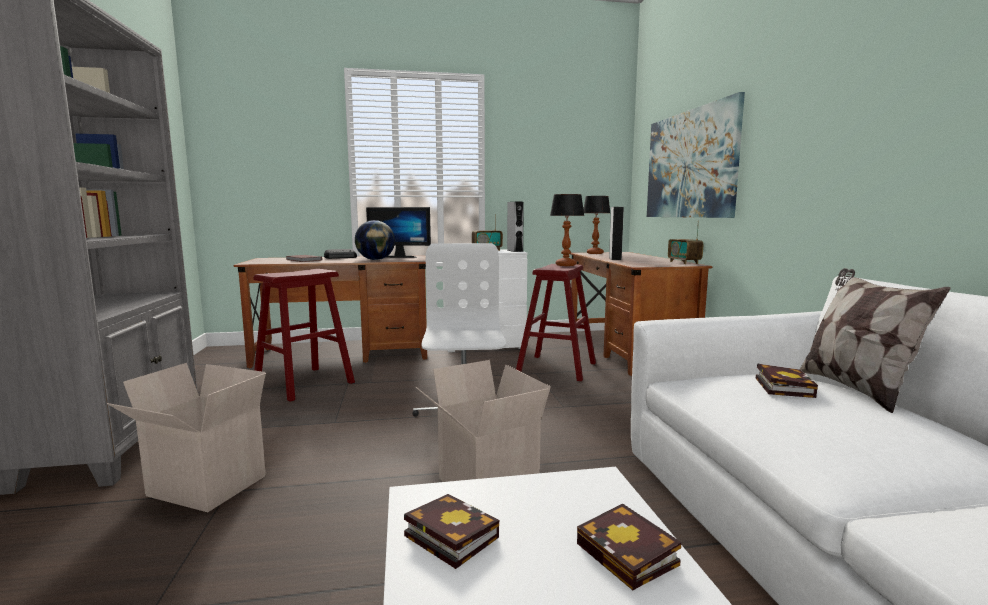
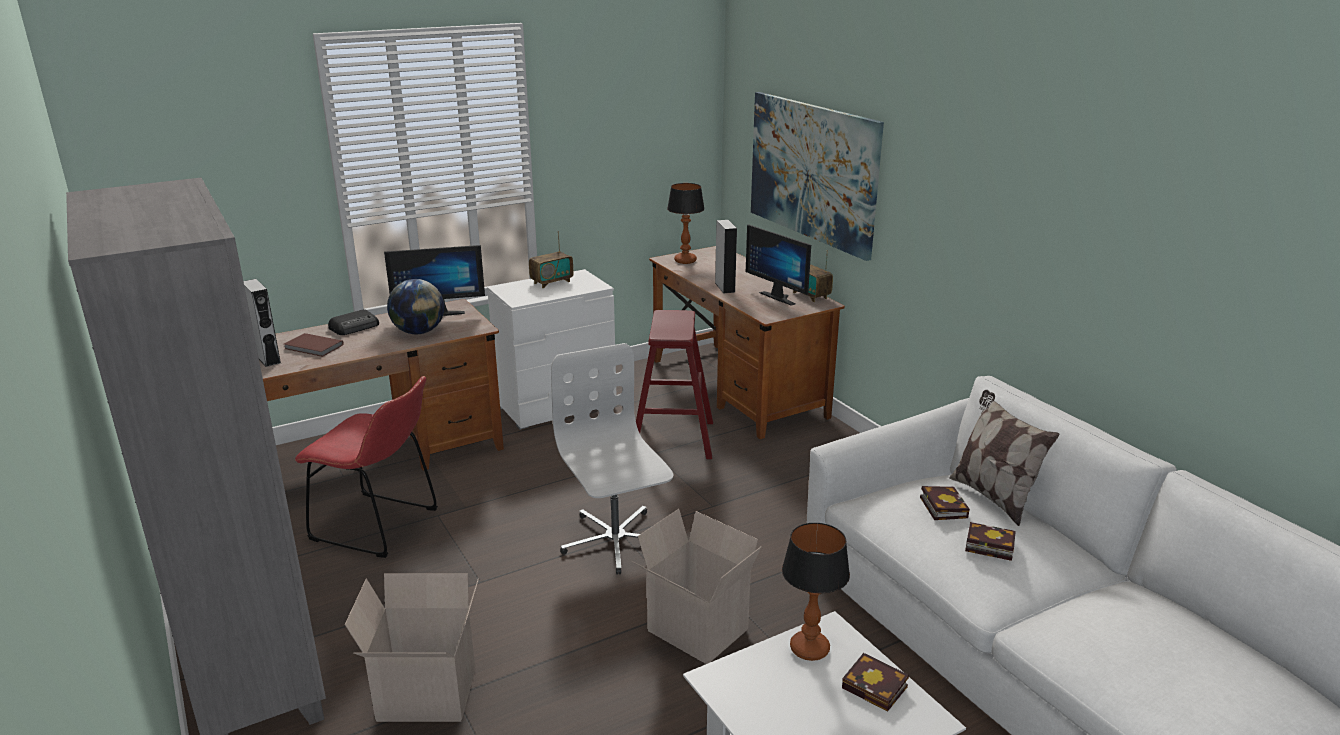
camera: 20 degrees left, 15 degrees up
red stool [253,269,355,402] -> red chair [295,376,438,558]
book [404,494,499,569] -> book moved to [965,522,1016,561]
grey speaker [507,202,524,252] -> grey speaker moved to [243,279,281,367]
table lamp [550,194,584,266] -> table lamp moved to [782,523,850,661]
none -> monitor [746,224,811,306]

